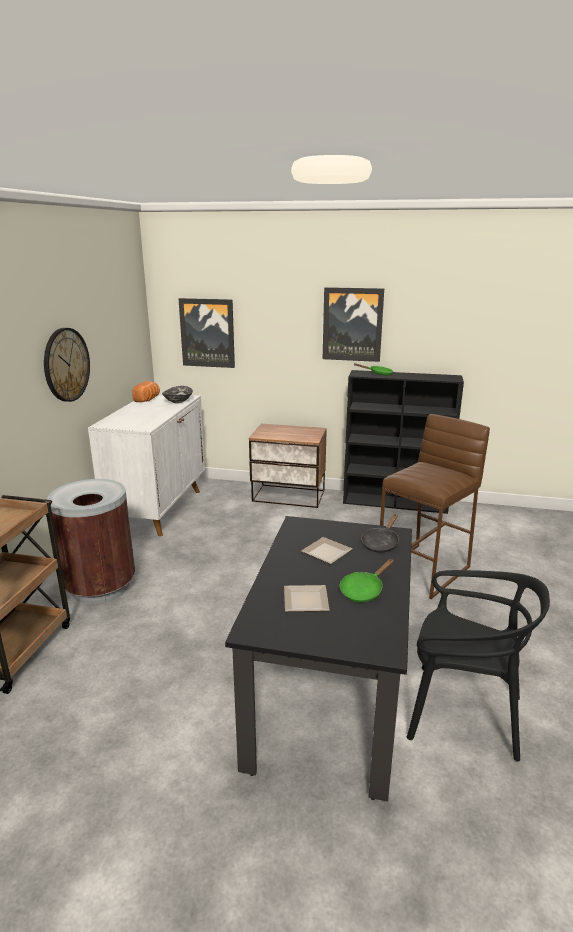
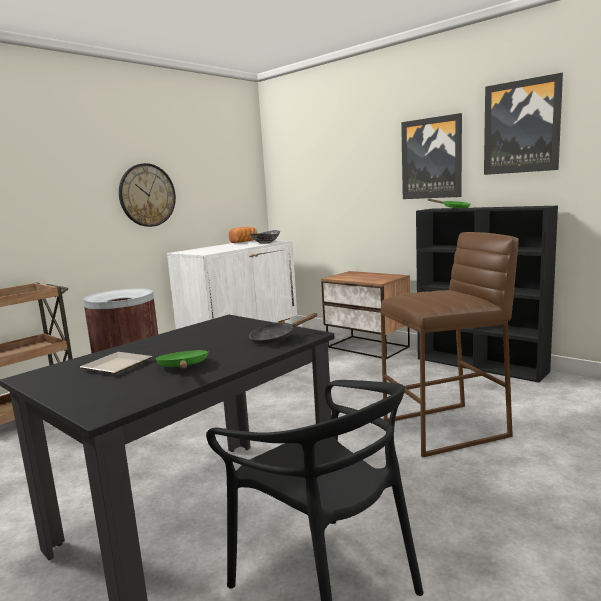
camera: 30 degrees right, 10 degrees down
picture [178,298,235,368] -> picture moved to [484,73,563,175]
plate [301,537,352,564] -> none
green frying pan [340,559,394,602] -> green frying pan turned 90 degrees clockwise [155,350,209,369]

